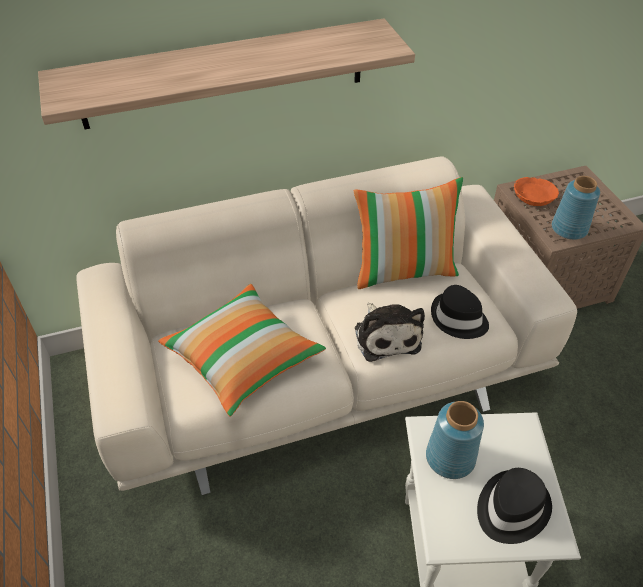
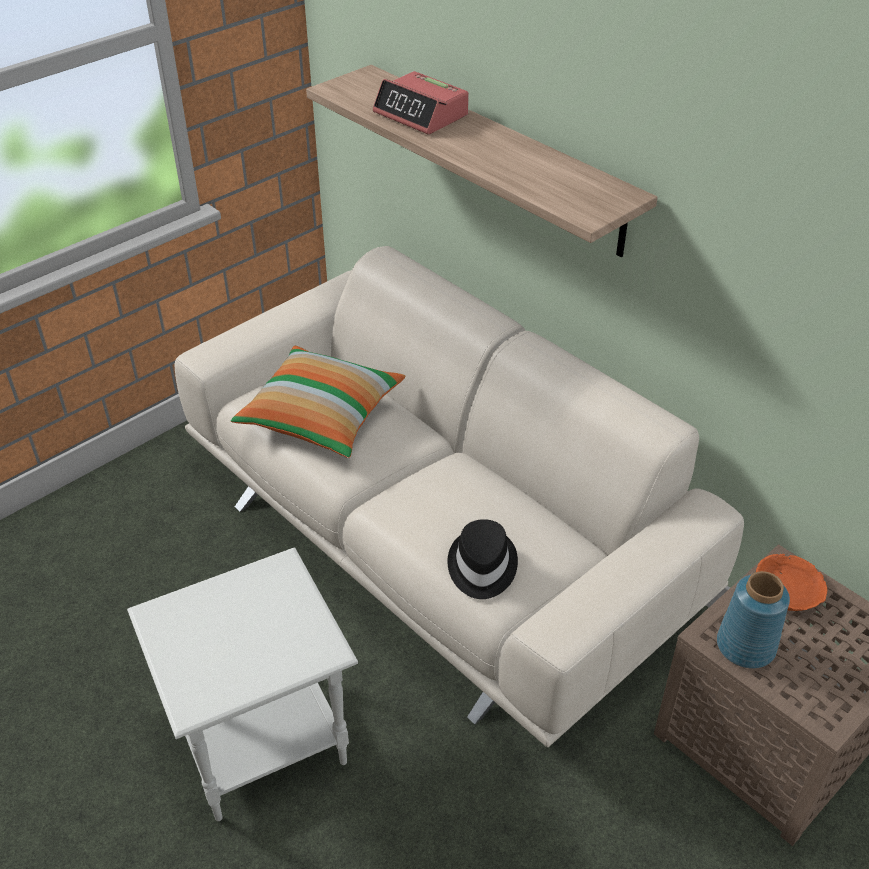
camera: 65 degrees right, 5 degrees down
pillow [354,177,463,289] -> none
plush toy [355,303,425,362] -> none
blue vase [426,401,484,479] -> none
black hat [477,468,552,544] -> none
none -> alarm clock [373,71,469,135]

